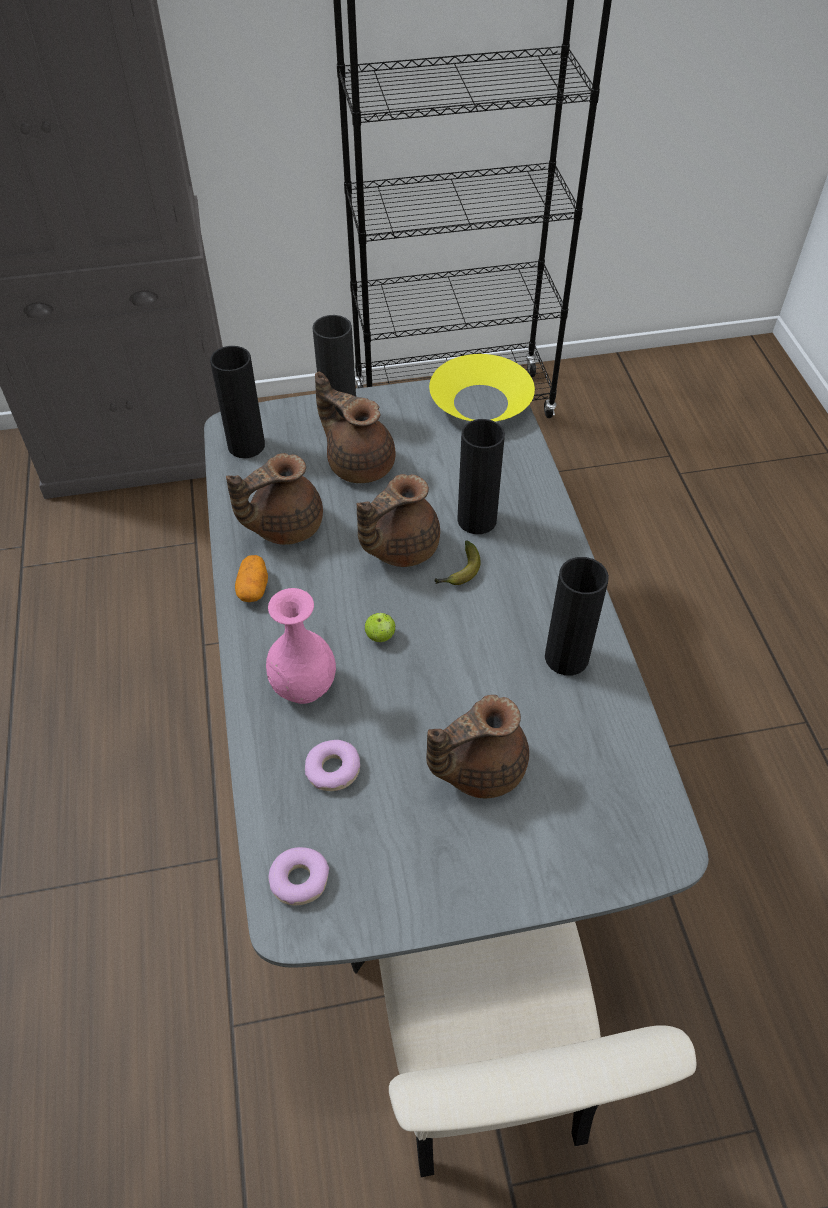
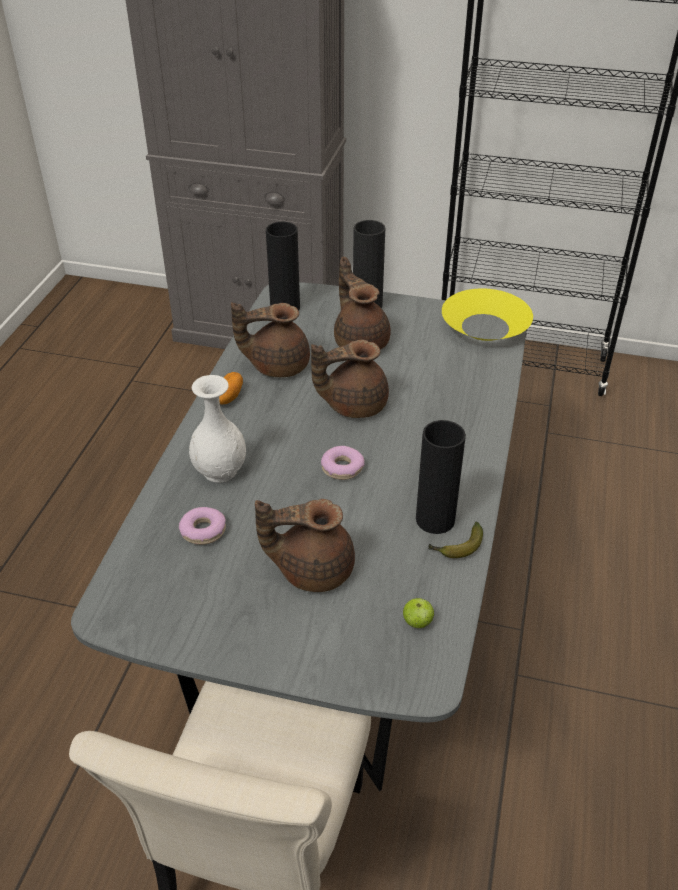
camera: 25 degrees right, 10 degrees down
pink vase [266,588,336,704] -> white vase [189,375,246,483]
donut [269,847,329,905] -> donut moved to [321,446,365,480]
apple [365,613,395,642] -> apple moved to [403,598,434,628]
banana [435,541,481,585] -> banana moved to [428,522,483,558]
black vase [457,419,505,534] -> none

